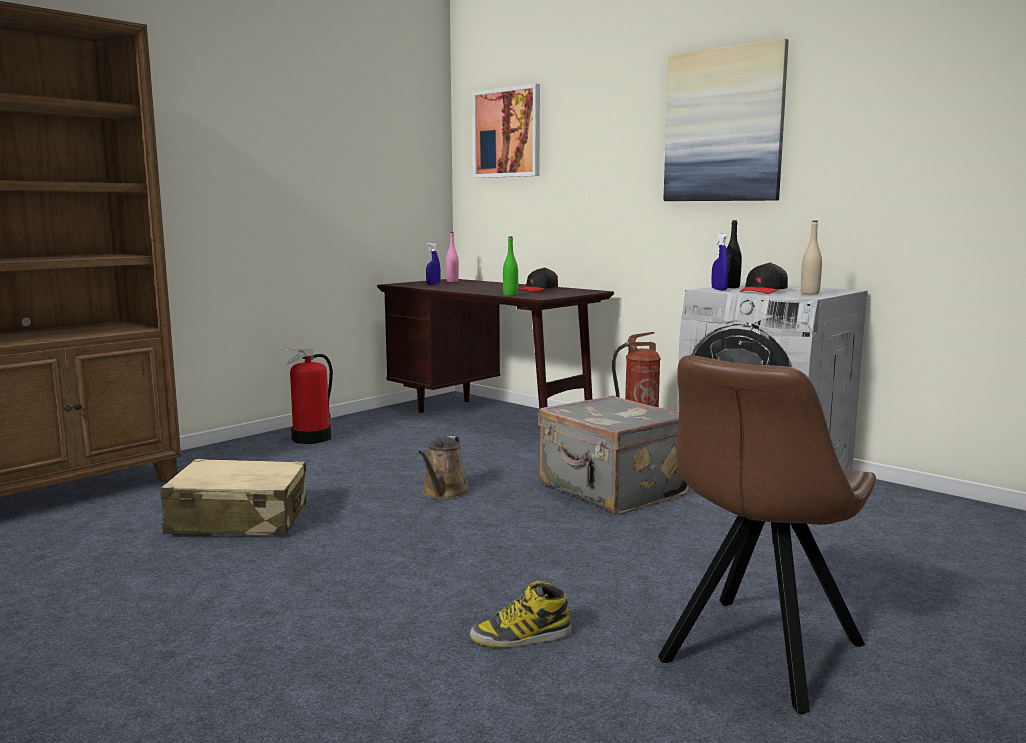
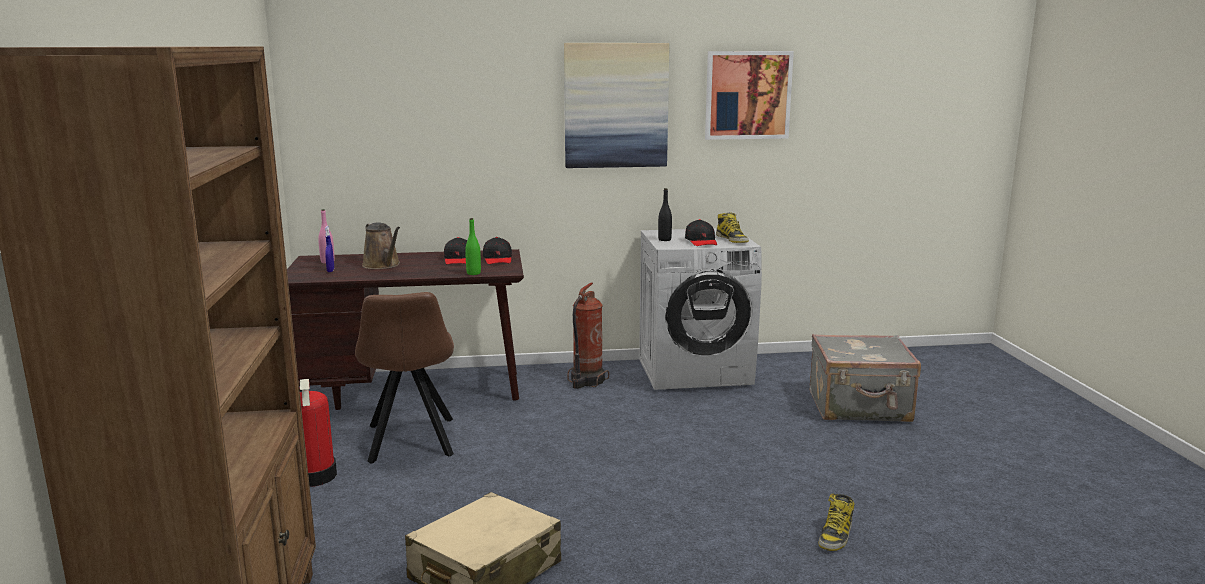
camera: 50 degrees left, 5 degrees up
brown watering can [418,436,470,499] -> brown watering can moved to [362,222,400,269]
picture [472,83,540,178] -> picture moved to [705,51,794,140]
grey suitcase [538,395,690,515] -> grey suitcase moved to [810,334,921,422]
brown chair [658,355,876,714] -> brown chair moved to [355,292,454,463]
blue spray bottle [711,233,729,290] -> none
beige bottle [801,220,822,294] -> boot [716,212,749,243]
none -> black cap [483,237,512,264]

